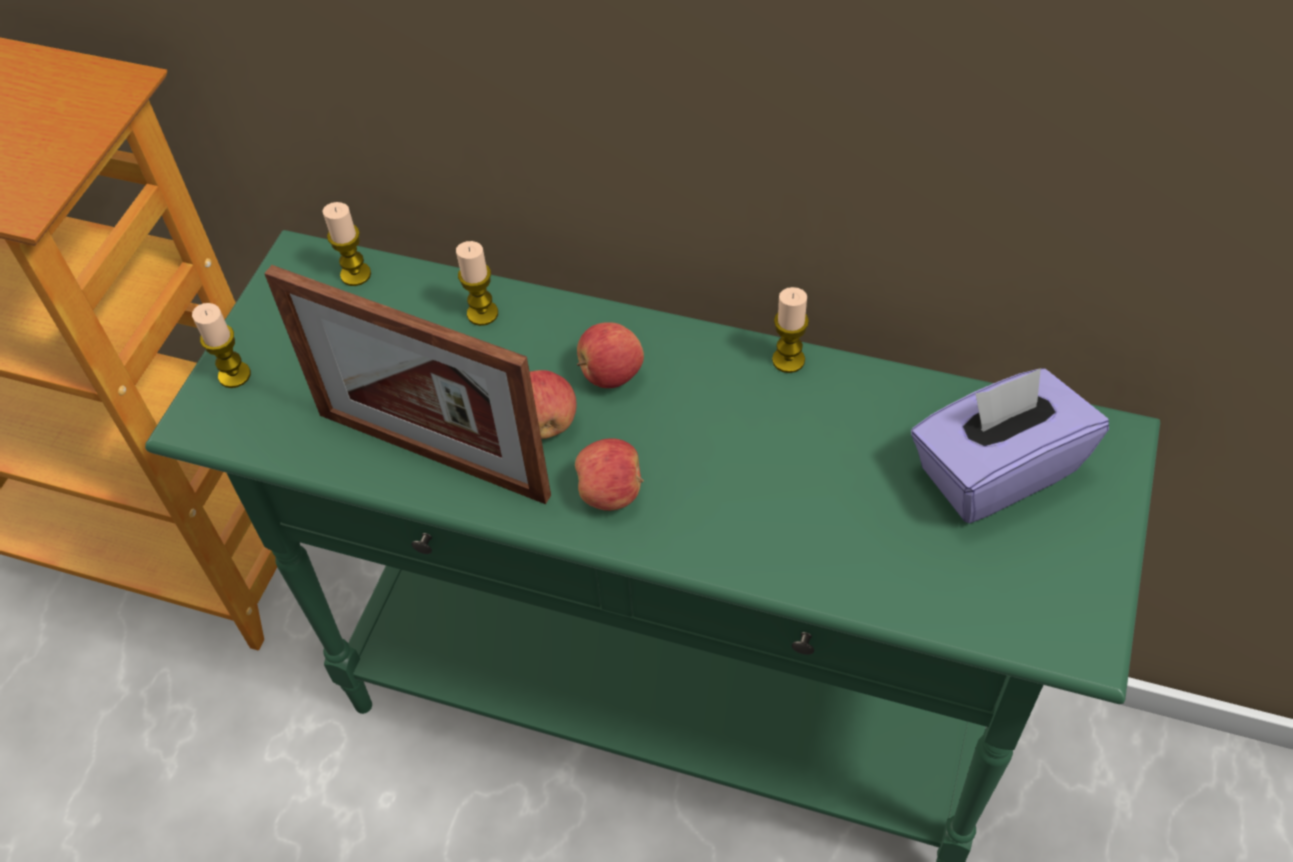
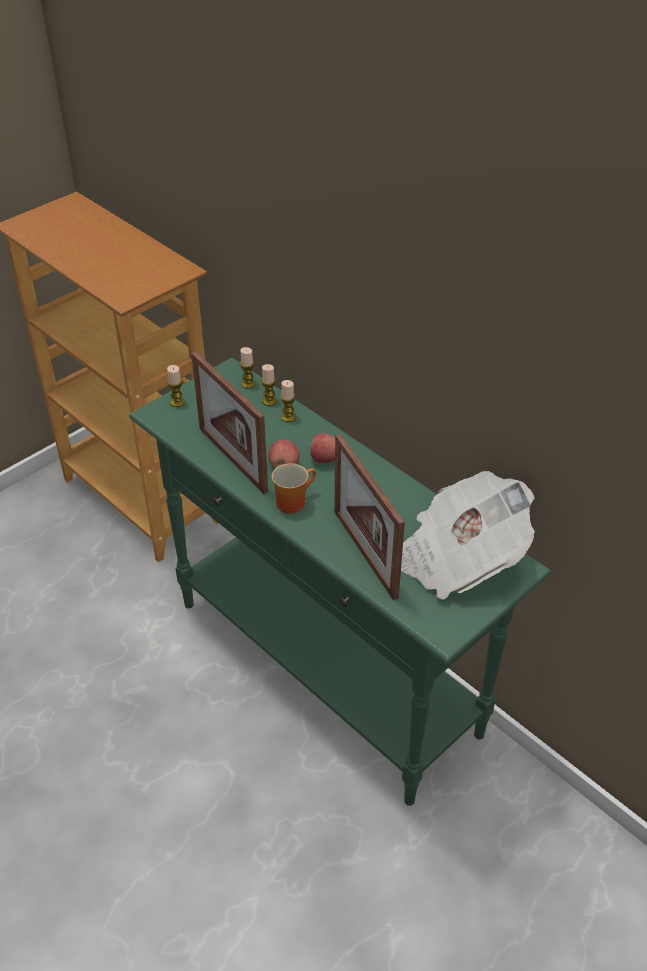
camera: 25 degrees right, 10 degrees down
apple [575,438,644,511] -> mug [271,463,316,514]
candle [772,287,809,373] -> candle moved to [261,364,277,406]
purple tissue box [911,368,1109,523] -> newspaper [401,471,535,600]
none -> picture frame [334,434,405,601]

